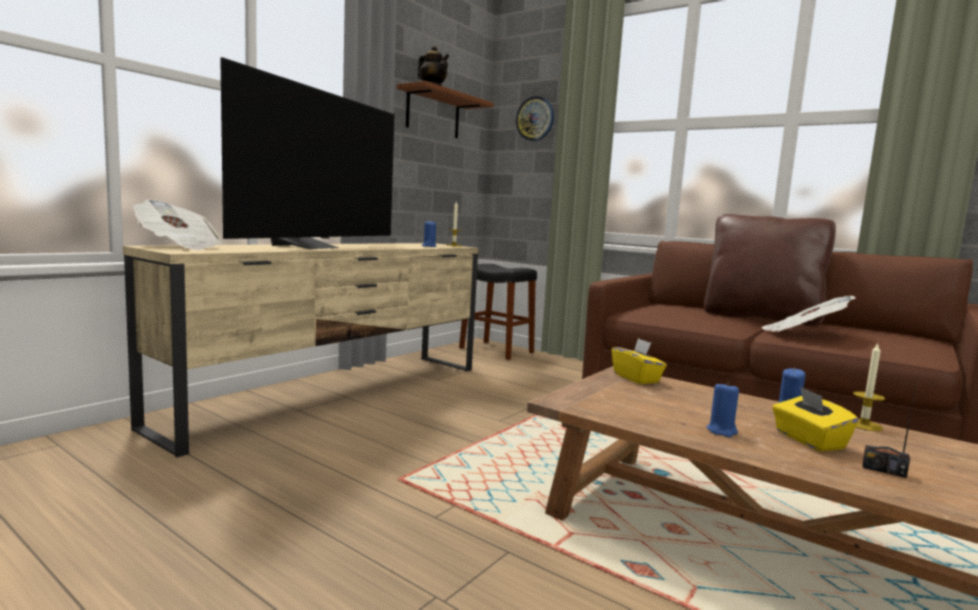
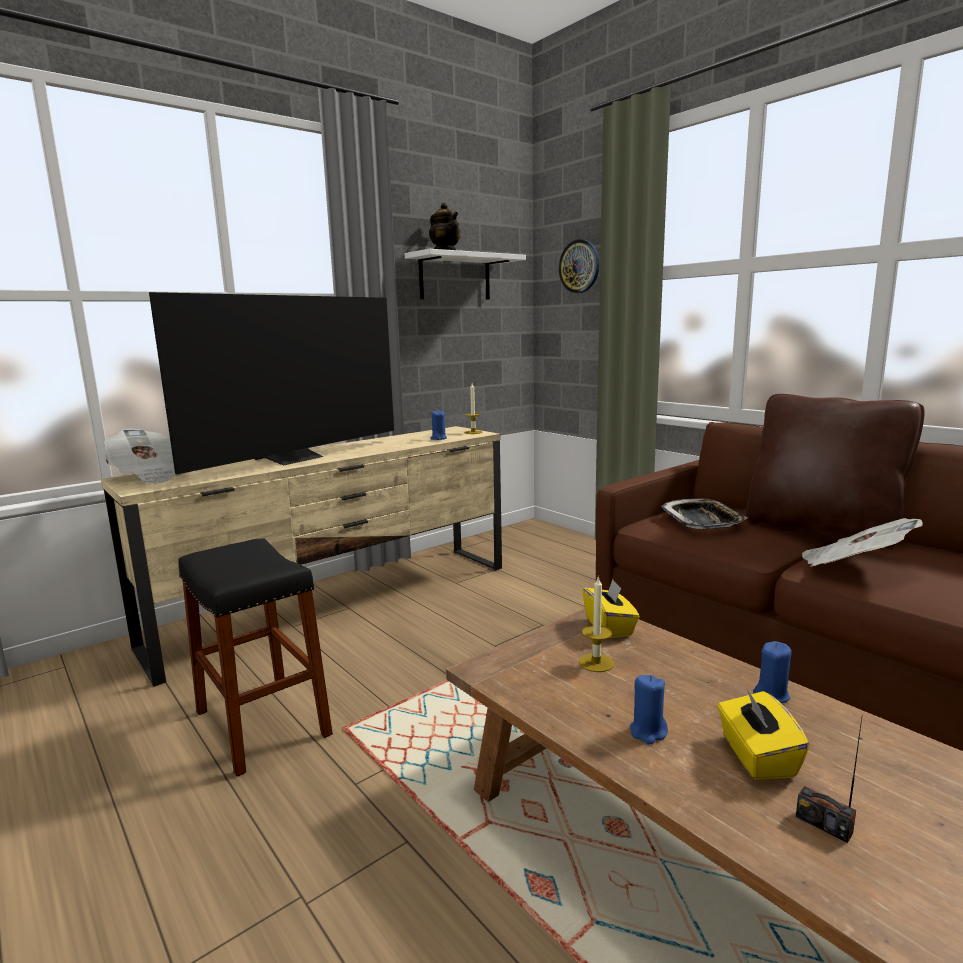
camera: 15 degrees right, 5 degrees up
brown shelf [397,81,494,138] -> white shelf [405,249,526,300]
black stool [459,264,537,360] -> black stool moved to [178,539,333,777]
candle [853,343,885,431] -> candle moved to [579,576,614,672]
none -> tray [662,498,748,530]

